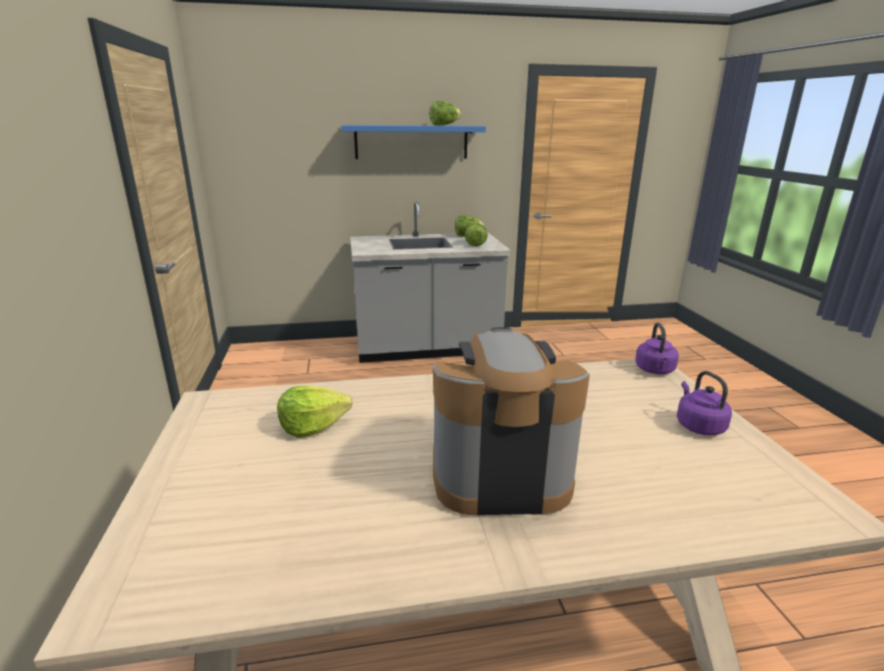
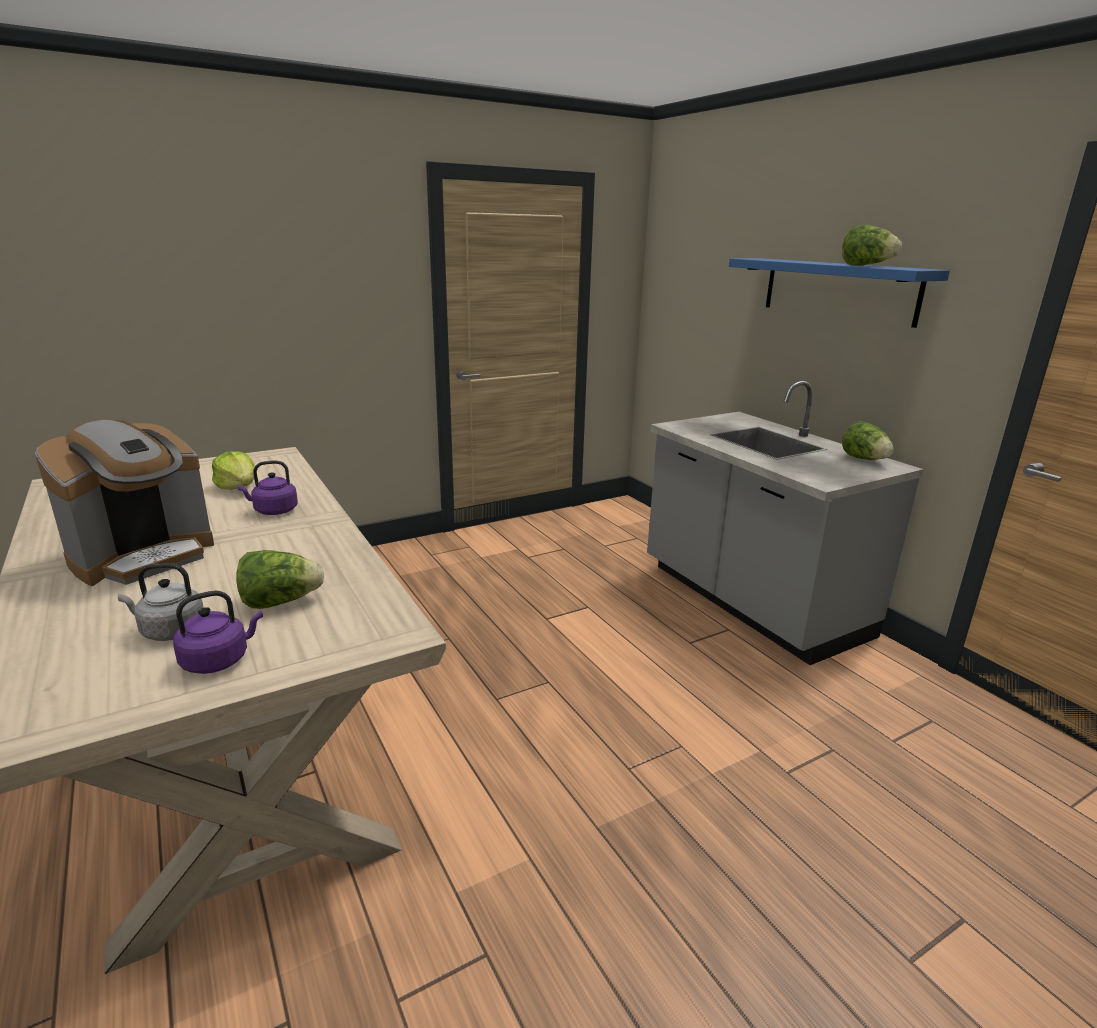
camera: 70 degrees right, 0 degrees up
coffee machine [433,328,590,515] -> coffee machine turned 60 degrees clockwise [35,419,214,586]
lettuce [465,223,488,246] -> lettuce moved to [236,550,324,609]
purple kettle [635,322,679,374] -> purple kettle moved to [238,461,298,515]
none -> grey kettle [118,563,204,641]

